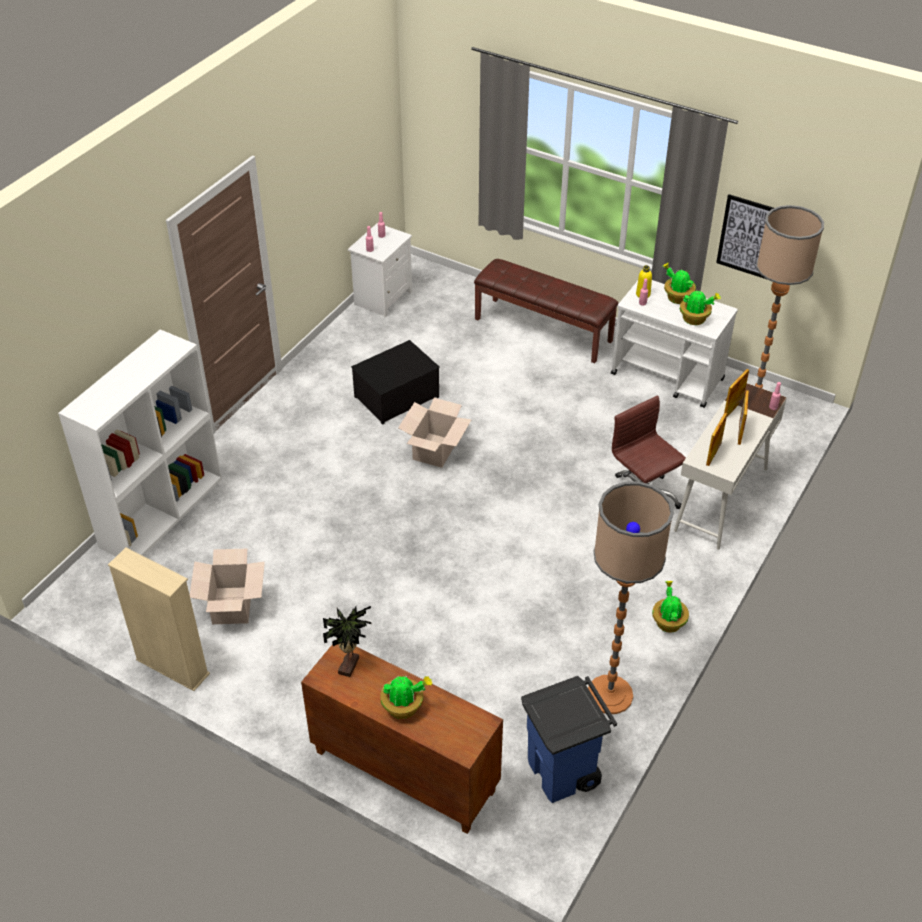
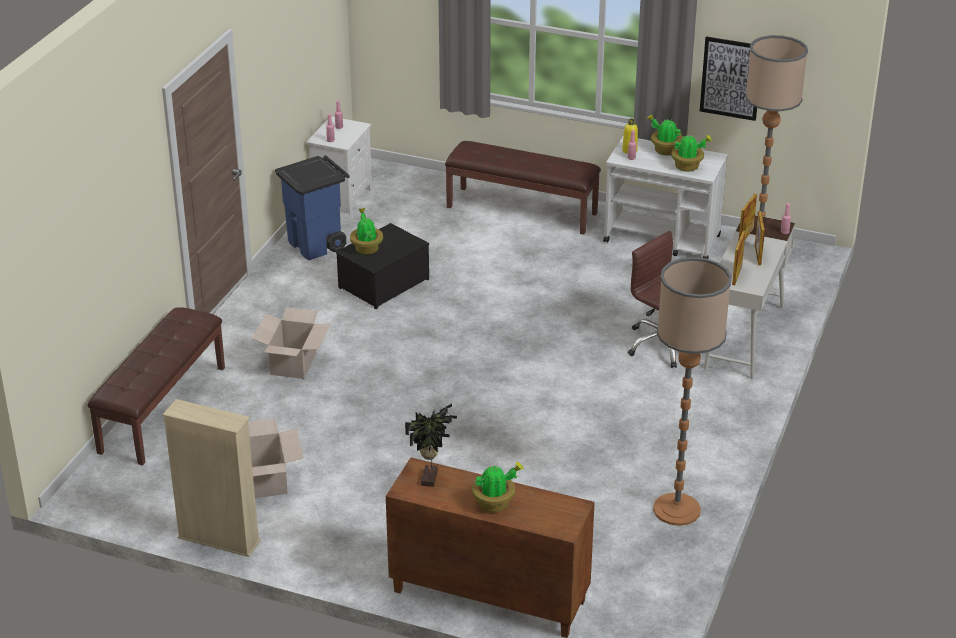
camera: 10 degrees left, 10 degrees down
white bookcase [58,329,222,557] -> brown bench [88,307,225,465]
cardboard box [398,398,471,468] -> cardboard box moved to [252,307,330,379]
blue trash can [521,676,617,803] -> blue trash can moved to [275,155,350,260]
potted plant [652,581,689,633] -> potted plant moved to [350,208,383,255]

